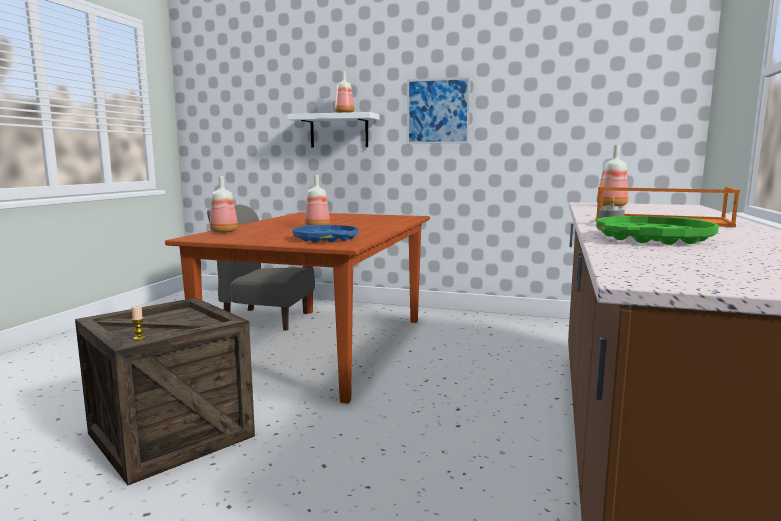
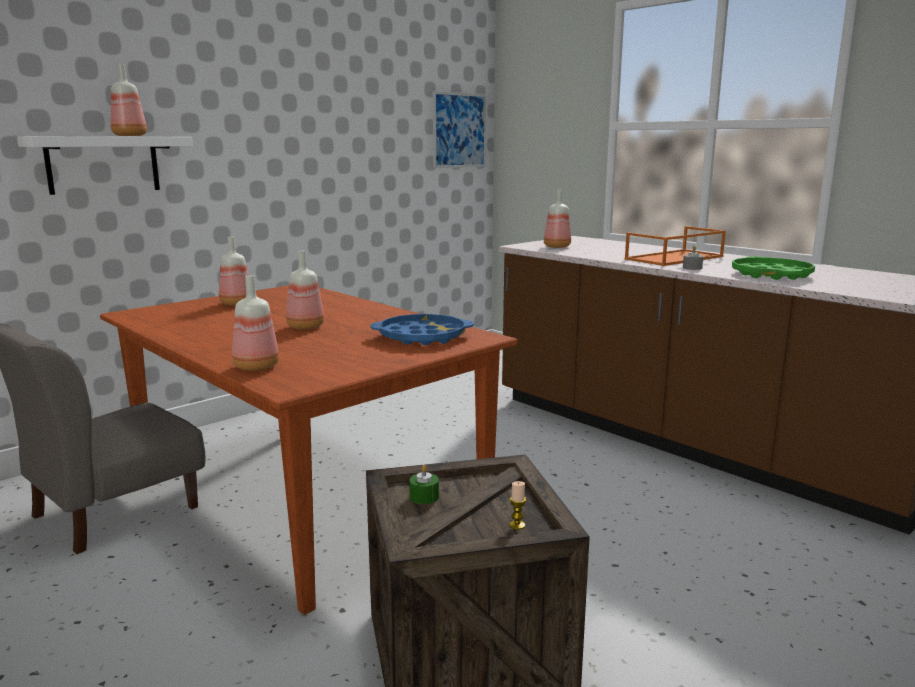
camera: 60 degrees left, 5 degrees up
picture [407,77,470,144] -> picture moved to [433,91,487,168]
none -> bottle [219,237,249,306]
none -> green candle [409,465,439,504]

